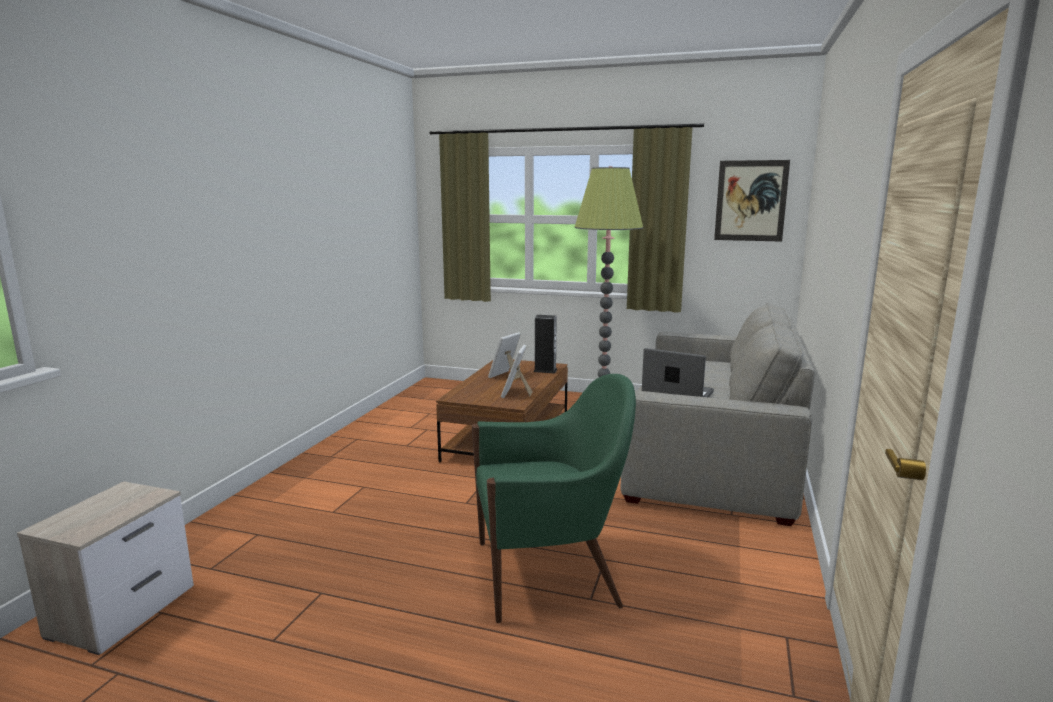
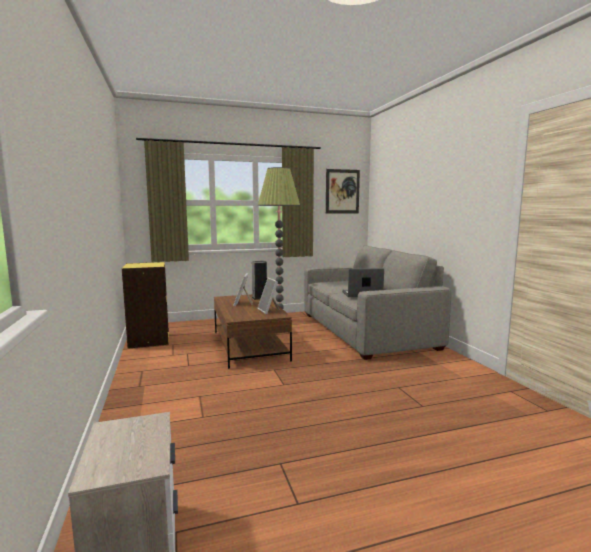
camera: 35 degrees left, 5 degrees down
green armchair [472,374,636,623] -> none
none -> yellow bookcase [122,262,169,349]

